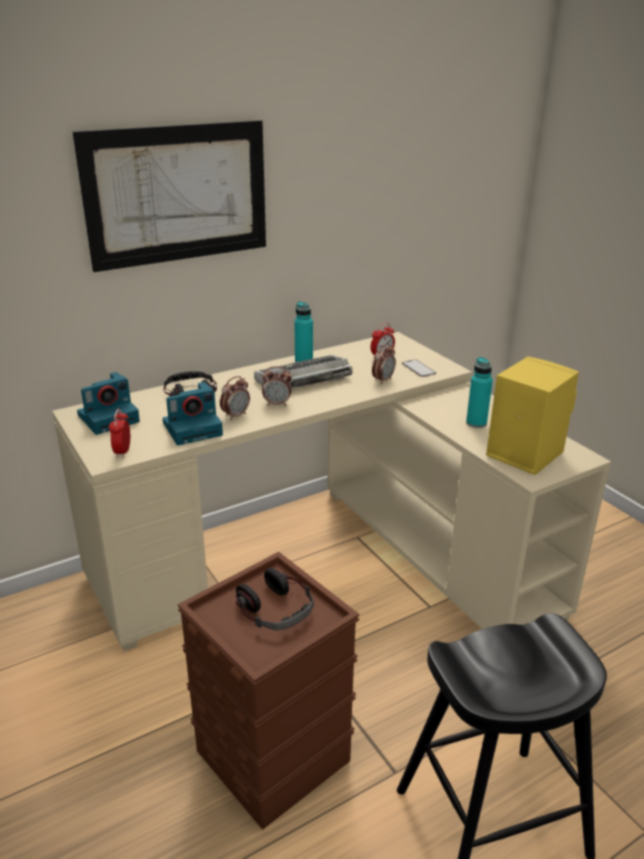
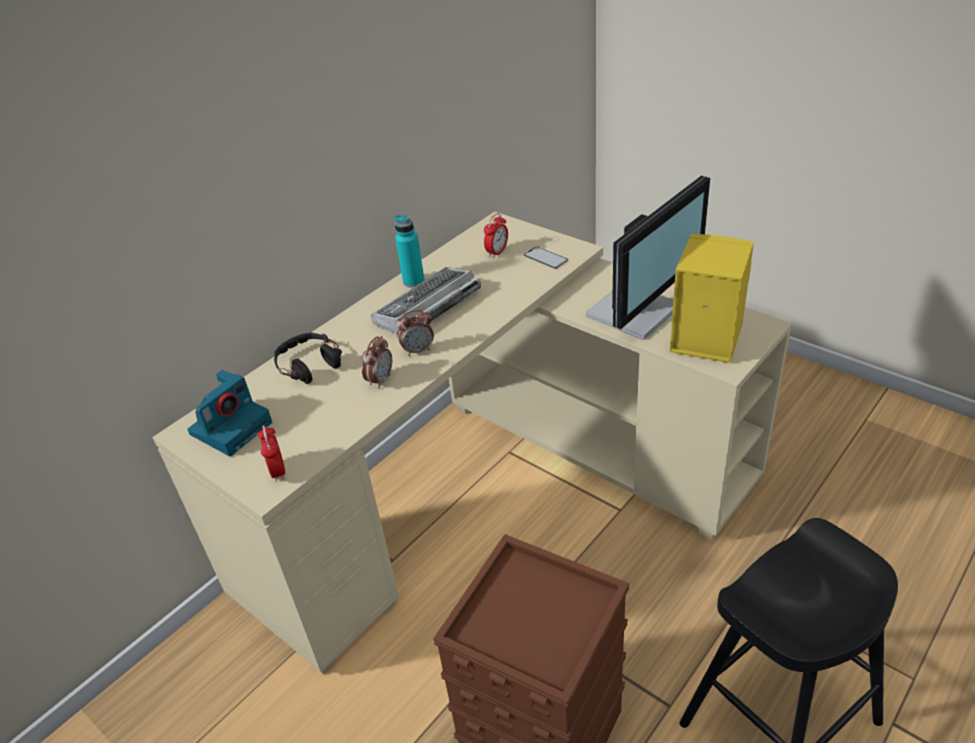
camera: 15 degrees left, 10 degrees up
picture [73,120,266,272] -> none
camera [163,382,223,445] -> none
headphones [236,568,314,630] -> none
alarm clock [372,344,396,384] -> none
turquoise bottle [466,357,493,428] -> monitor [586,176,710,340]

